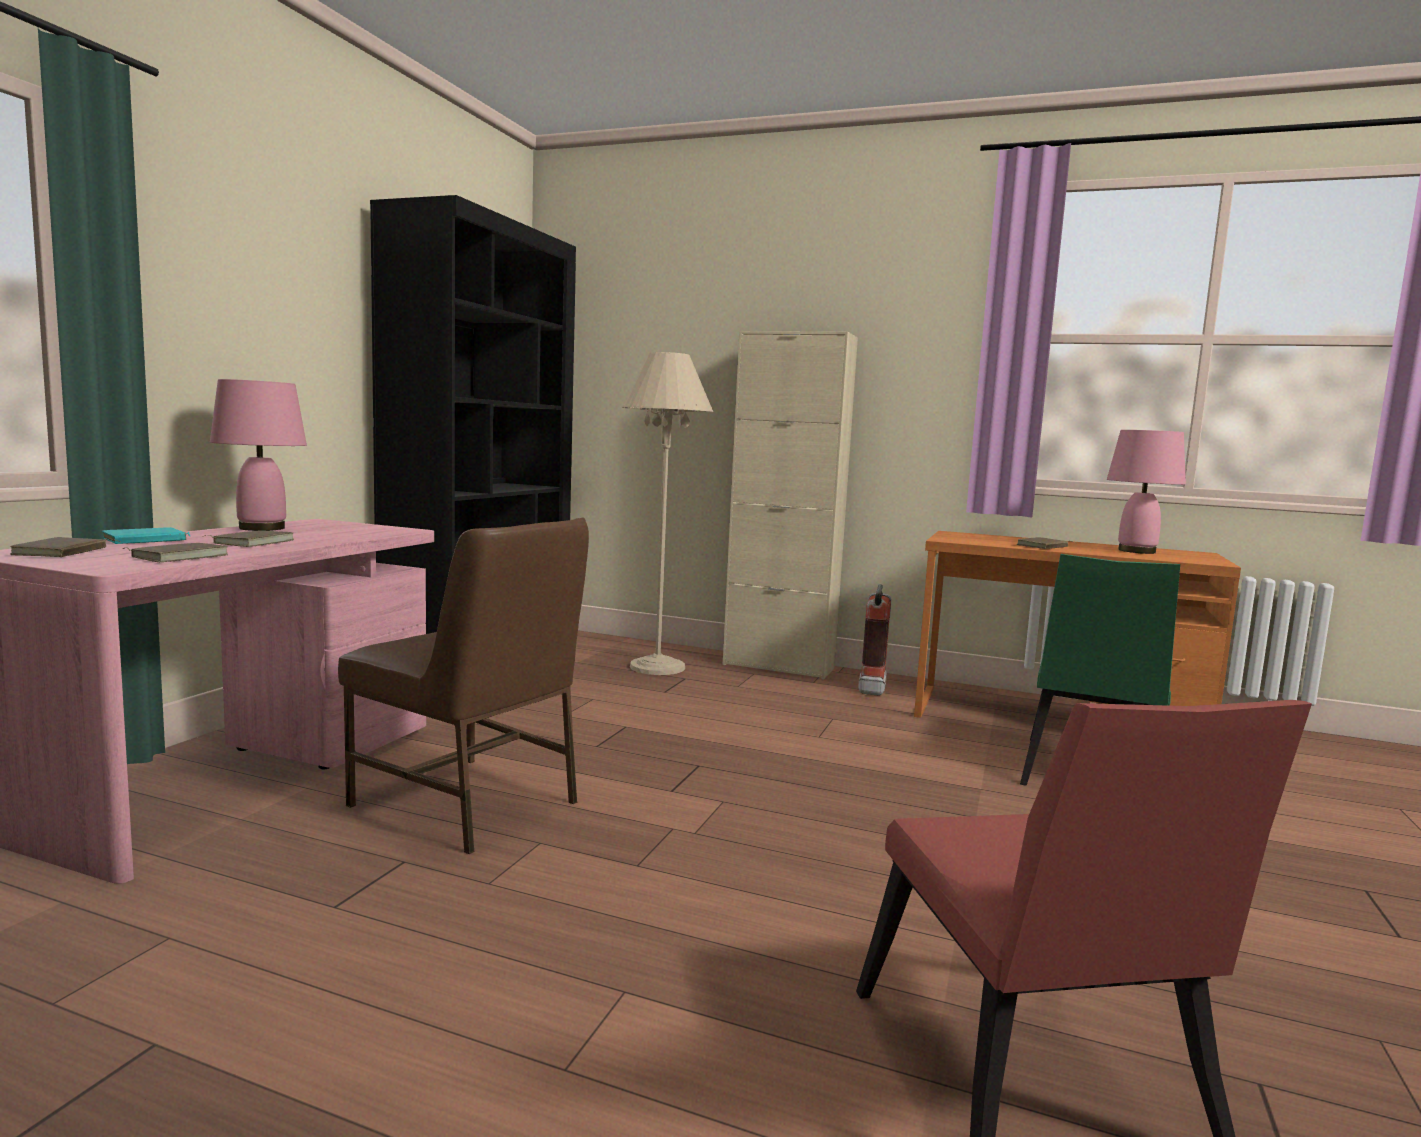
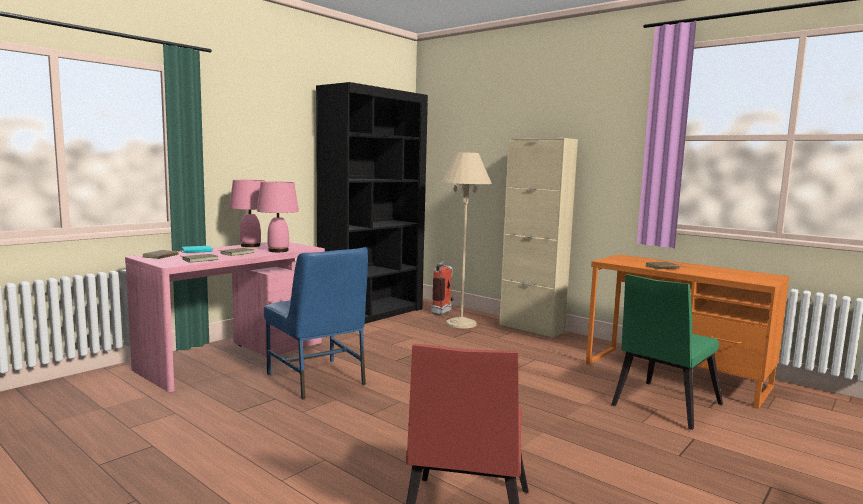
camera: 20 degrees right, 0 degrees up
brown chair [338,518,589,854] -> blue chair [264,247,368,400]
fire extinguisher [858,584,891,695] -> fire extinguisher moved to [431,261,454,315]
pink table lamp [1107,430,1186,554] -> pink table lamp moved to [257,181,299,252]

